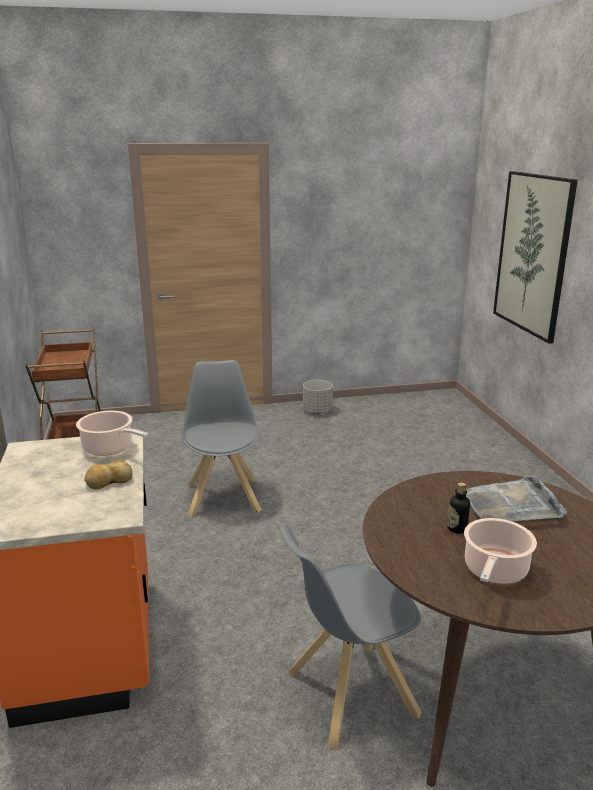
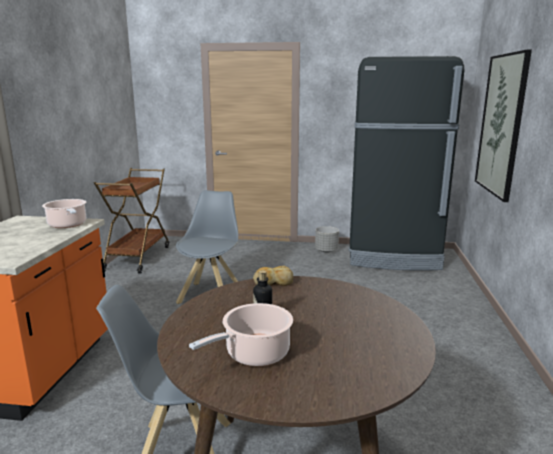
camera: 20 degrees right, 5 degrees down
bread [84,460,133,489] -> bread moved to [253,265,293,286]
grey tray [465,475,567,524] -> none
none -> black fridge [349,56,464,271]

